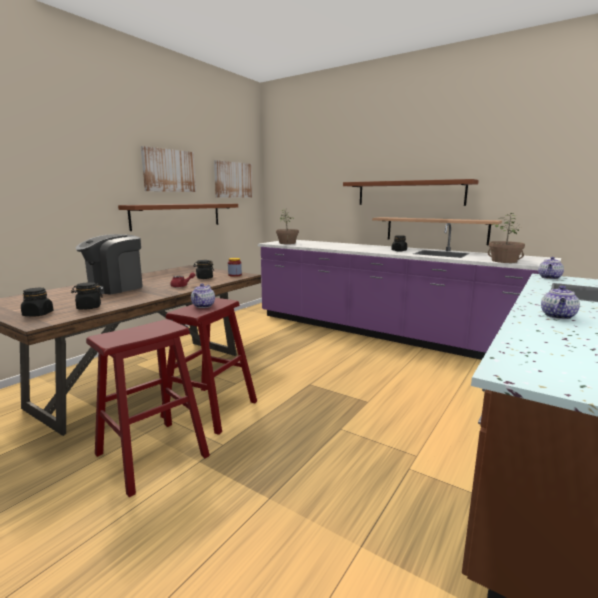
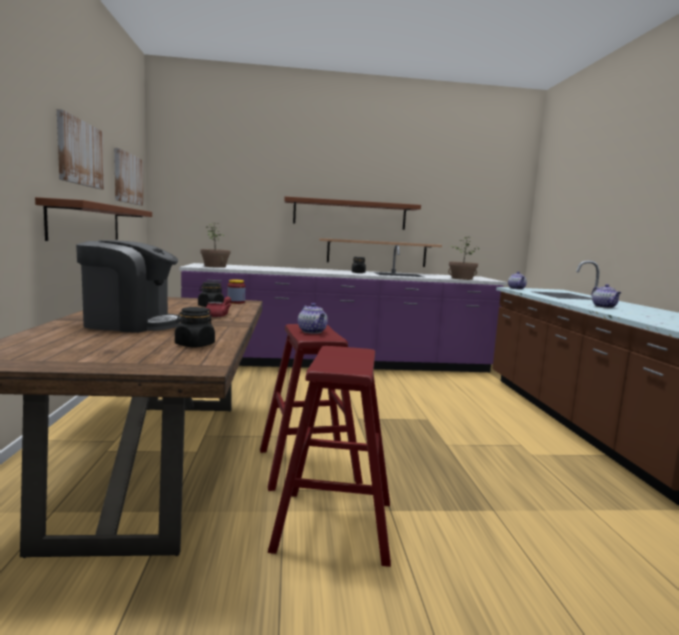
camera: 40 degrees left, 5 degrees down
black jar [21,288,54,317] -> none
coffee machine [76,234,143,295] -> coffee machine turned 90 degrees counterclockwise [76,240,181,333]

